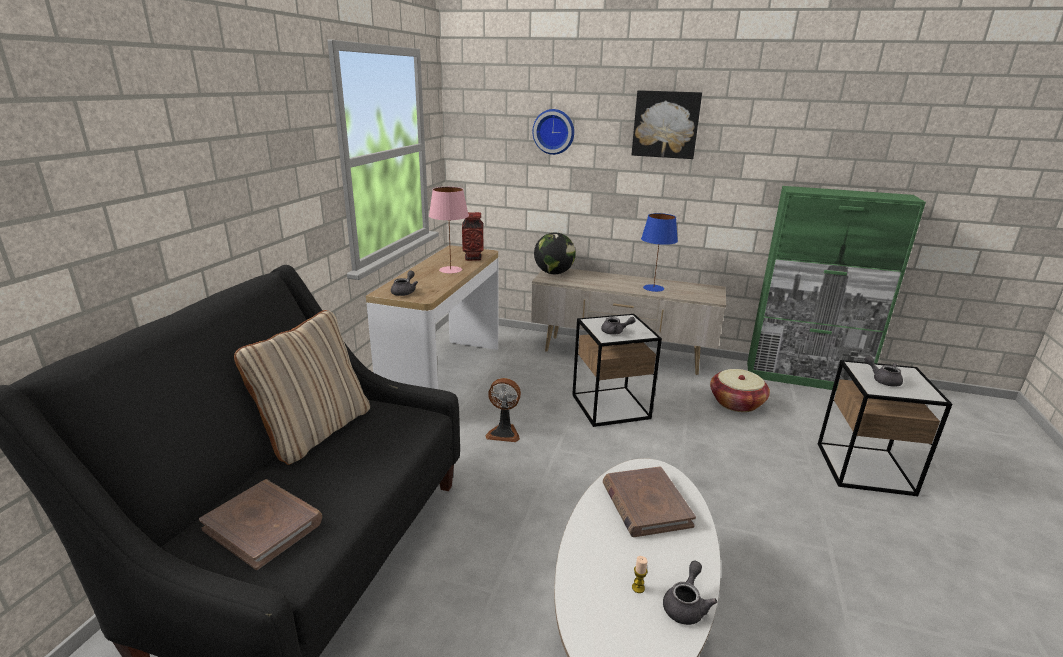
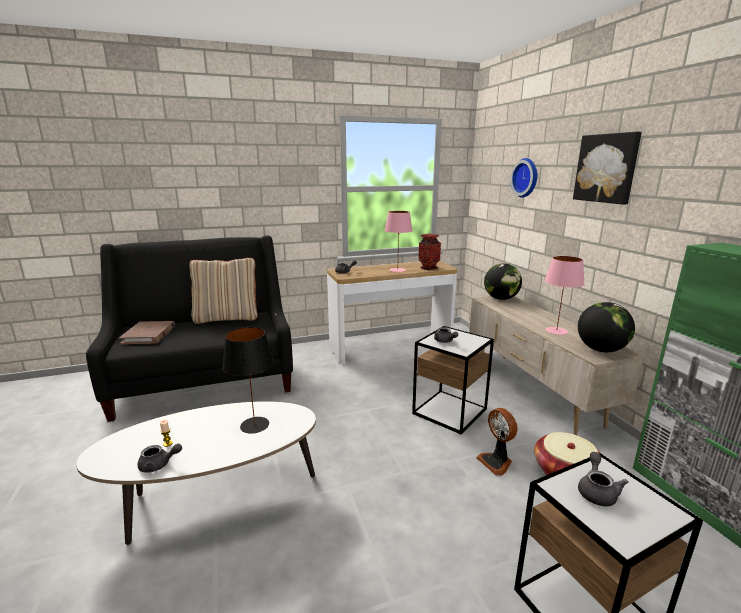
camera: 55 degrees right, 5 degrees down
fan [485,378,521,442] -> fan moved to [476,408,518,476]
brown book [603,466,696,537] -> black table lamp [222,327,274,434]
blue table lamp [641,213,678,292] -> pink table lamp [544,256,585,335]
none -> globe [578,302,635,352]

